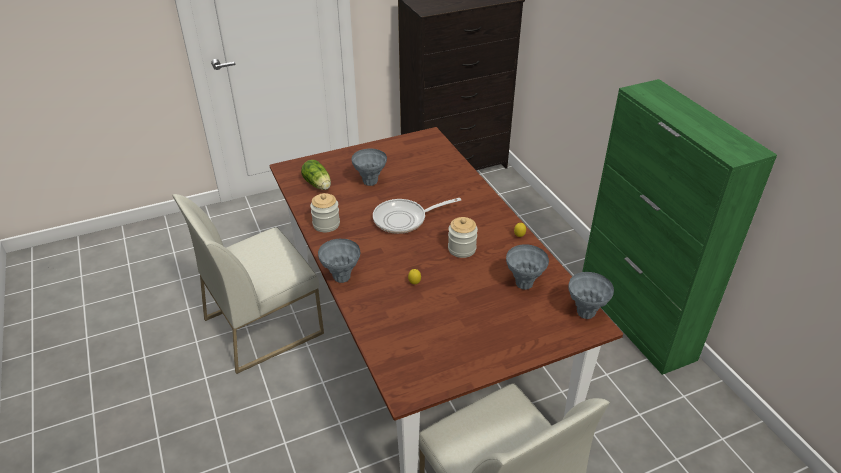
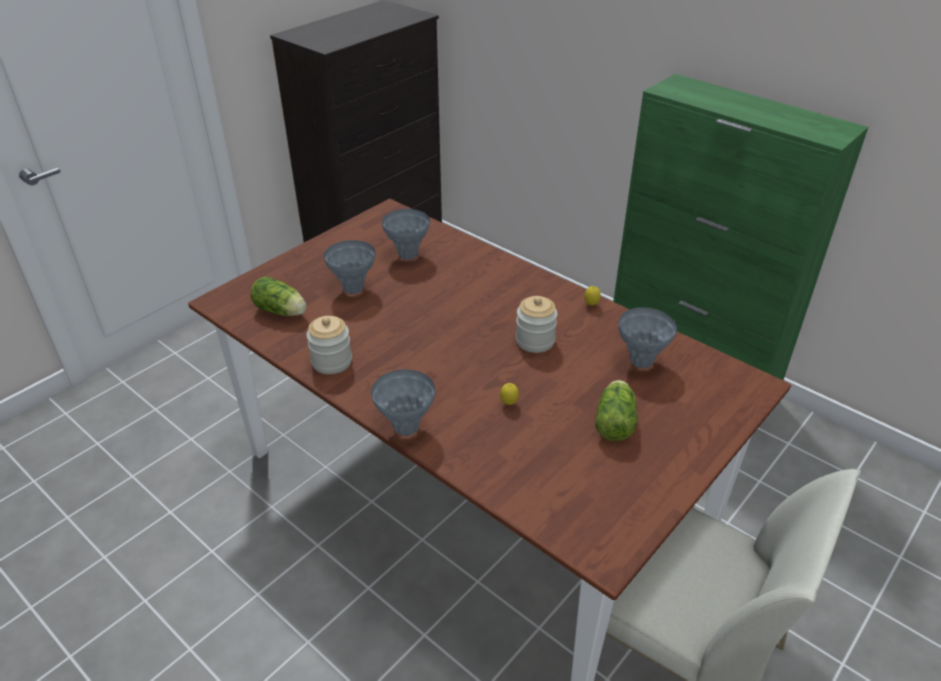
camera: 25 degrees left, 0 degrees up
white chair [172,194,324,374] -> none
frying pan [373,198,461,234] -> none
grey vase [568,272,614,319] -> grey vase moved to [382,209,430,260]
none -> lettuce [595,380,638,441]

